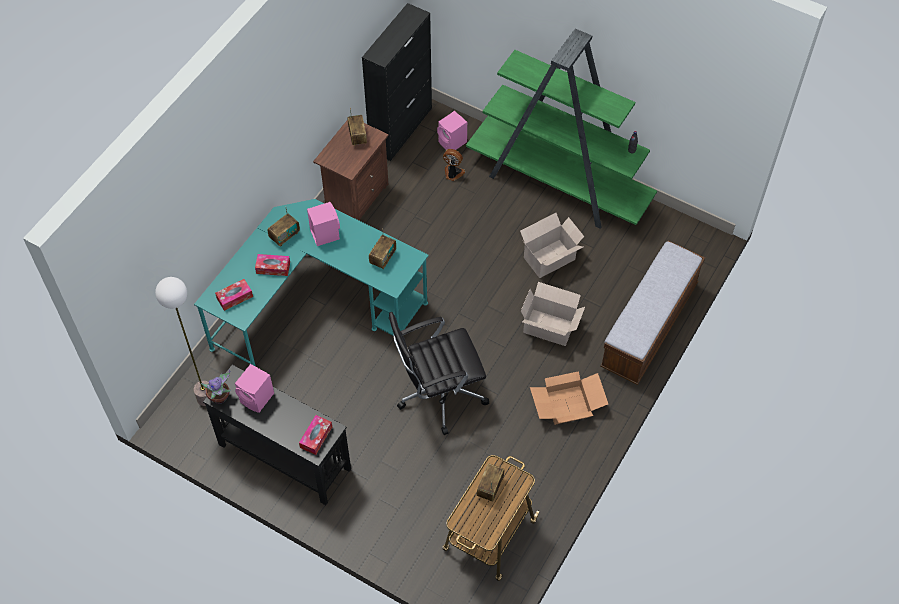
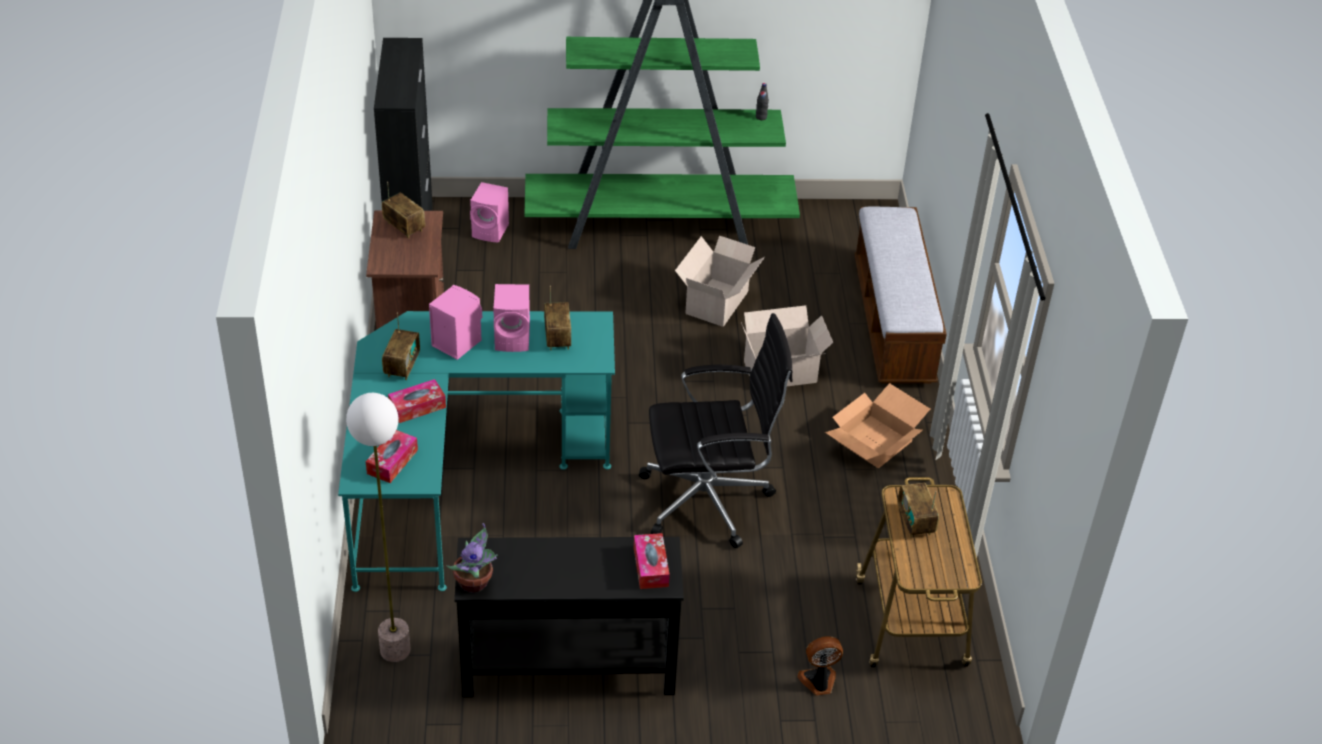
camera: 35 degrees left, 15 degrees down
pink speaker [235,364,274,413] -> pink speaker moved to [493,284,530,352]
black office chair [389,312,489,435] -> black office chair turned 135 degrees counterclockwise [639,313,793,548]
fan [443,149,465,181] -> fan moved to [797,636,843,695]

